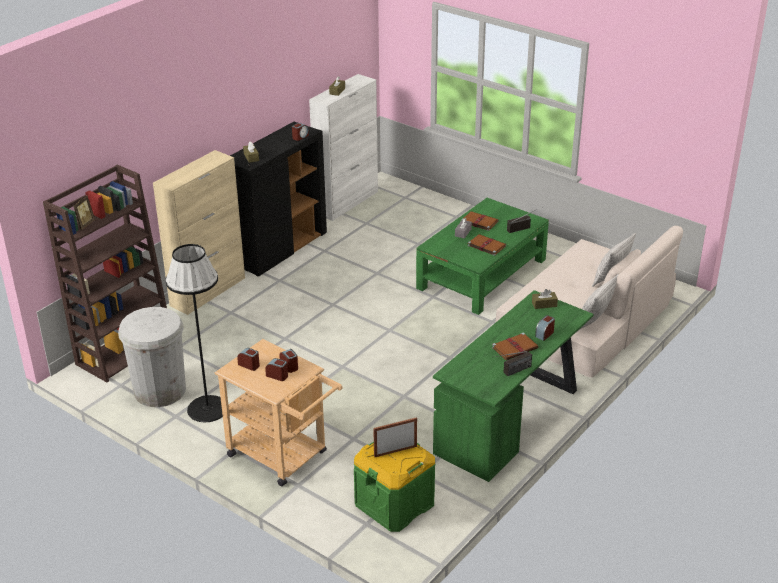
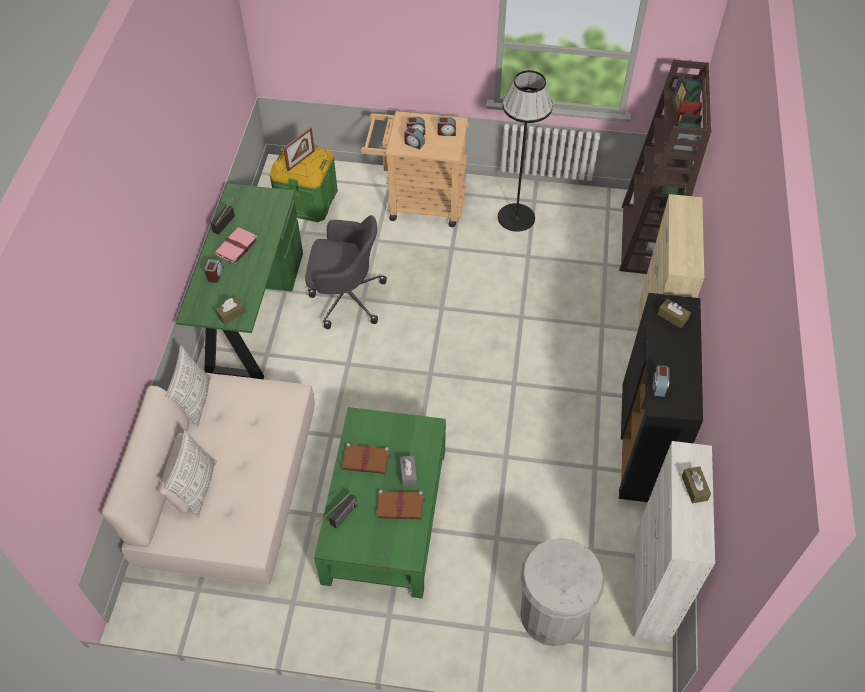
camera: 150 degrees right, 20 degrees up
white trash can [118,307,186,407] -> white trash can moved to [520,538,604,646]
brown book [492,332,538,360] -> pink book [214,227,258,265]
none -> grey office chair [305,215,387,329]

